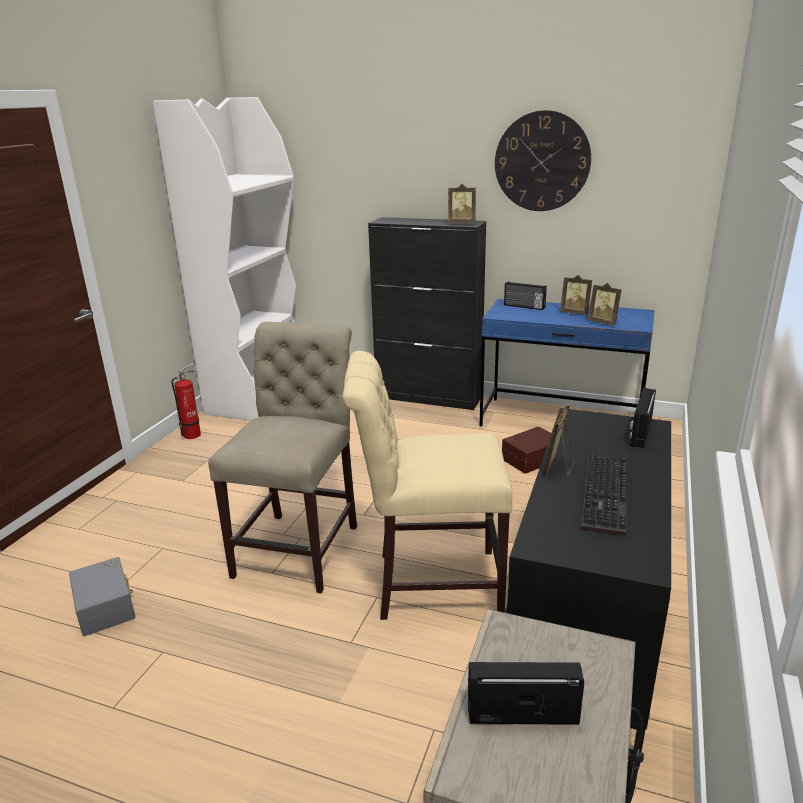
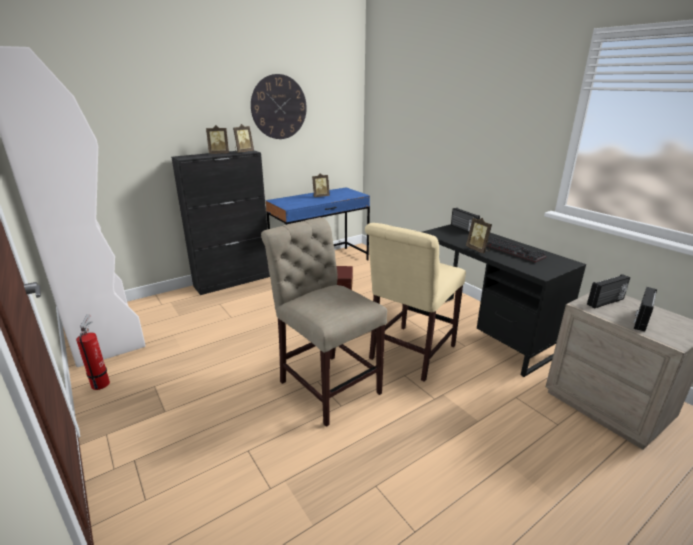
camera: 55 degrees left, 0 degrees up
grey storage box [69,557,136,636] -> none
radio [504,282,547,310] -> radio moved to [587,274,630,308]
picture frame [588,283,622,325] -> picture frame moved to [206,125,229,154]

